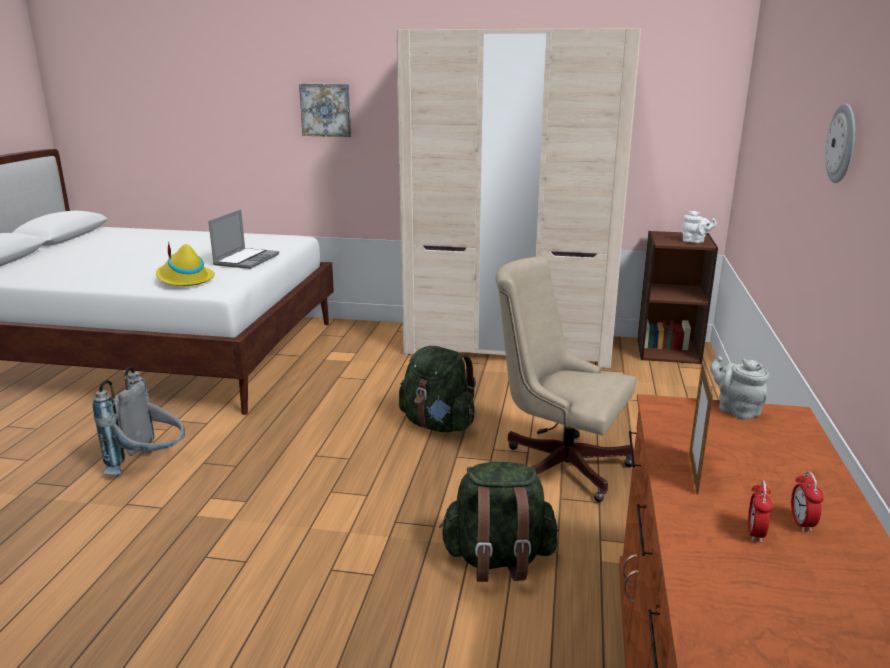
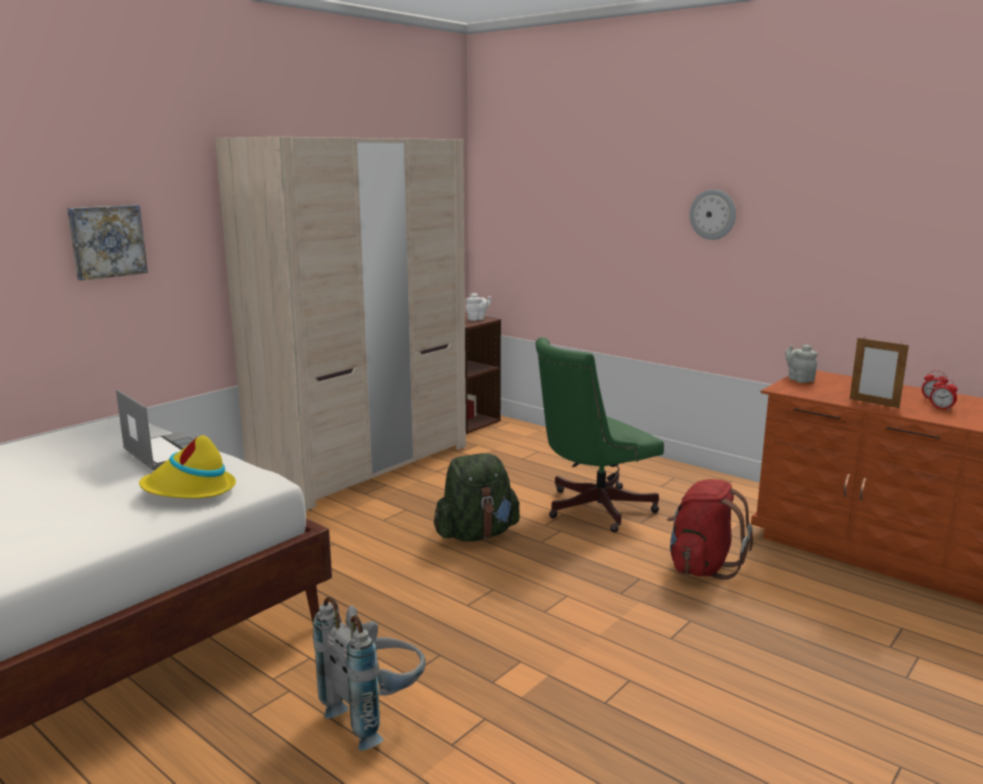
camera: 60 degrees left, 5 degrees down
green backpack [439,462,558,582] -> red backpack [667,479,753,580]
beige office chair [495,256,636,502] -> green office chair [535,337,664,532]
grey teapot [710,356,769,420] -> grey teapot turned 75 degrees clockwise [785,344,818,383]

